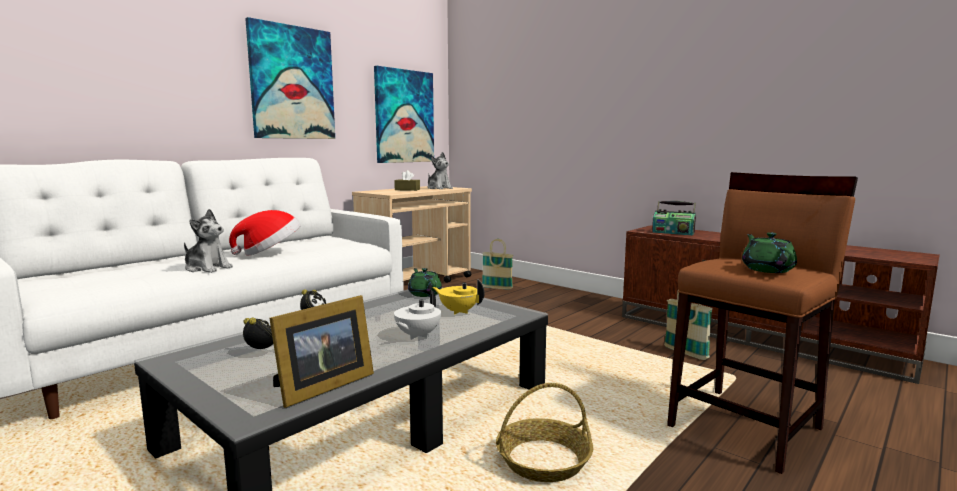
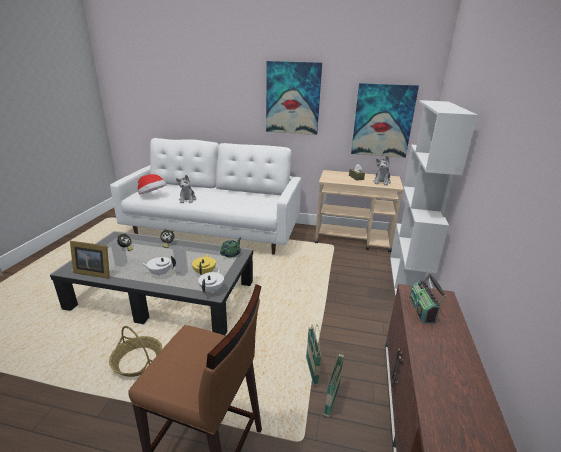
camera: 60 degrees right, 15 degrees up
hat [229,210,300,256] -> hat moved to [138,174,167,195]
basket [482,239,513,290] -> basket moved to [306,324,321,385]
green teapot [742,232,797,273] -> none
none -> white teapot [198,269,224,294]
none -> white bookcase [390,100,478,297]

